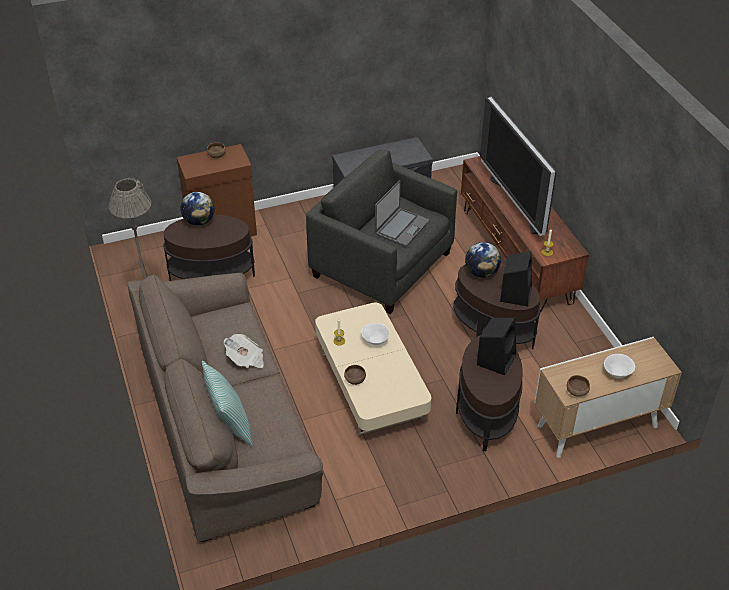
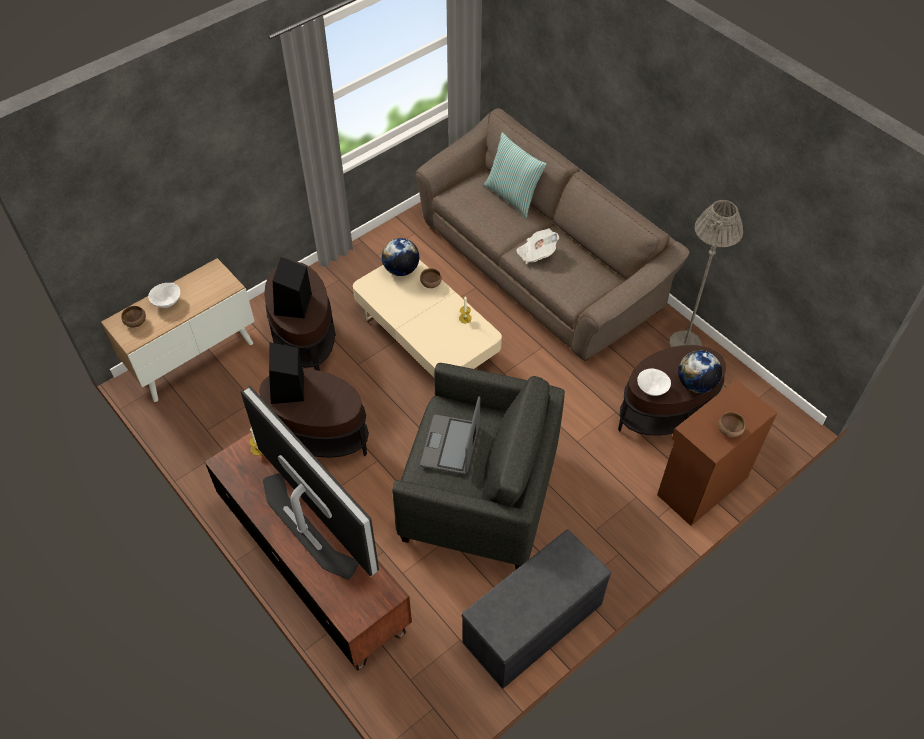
camera: 160 degrees right, 10 degrees up
white bowl [361,323,390,345] -> white bowl moved to [637,369,671,396]
globe [465,242,501,278] -> globe moved to [382,238,419,276]
brown bowl [567,375,590,397] -> brown bowl moved to [121,306,146,328]

